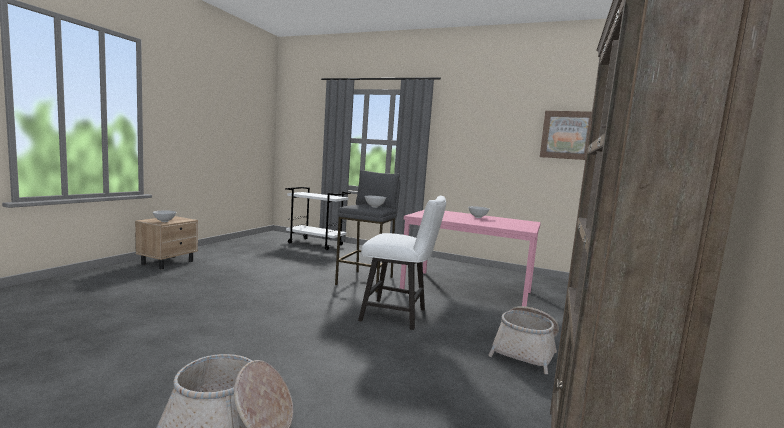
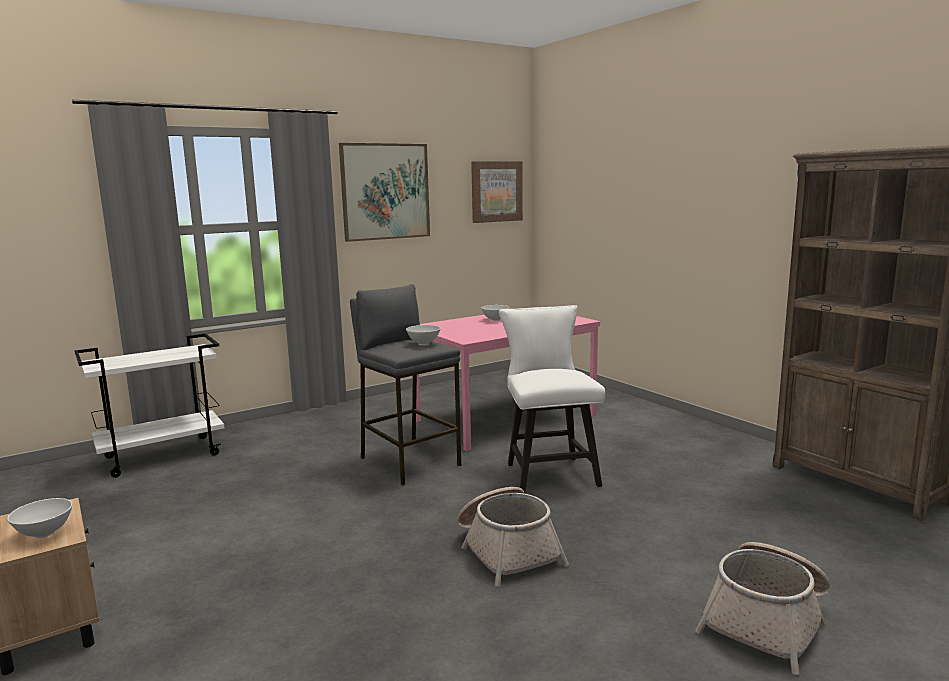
camera: 55 degrees left, 5 degrees up
white chair [358,196,446,330] -> white chair turned 60 degrees counterclockwise [499,305,605,493]
basket [489,306,559,374] -> basket moved to [457,487,569,586]
none -> picture [339,143,430,242]

